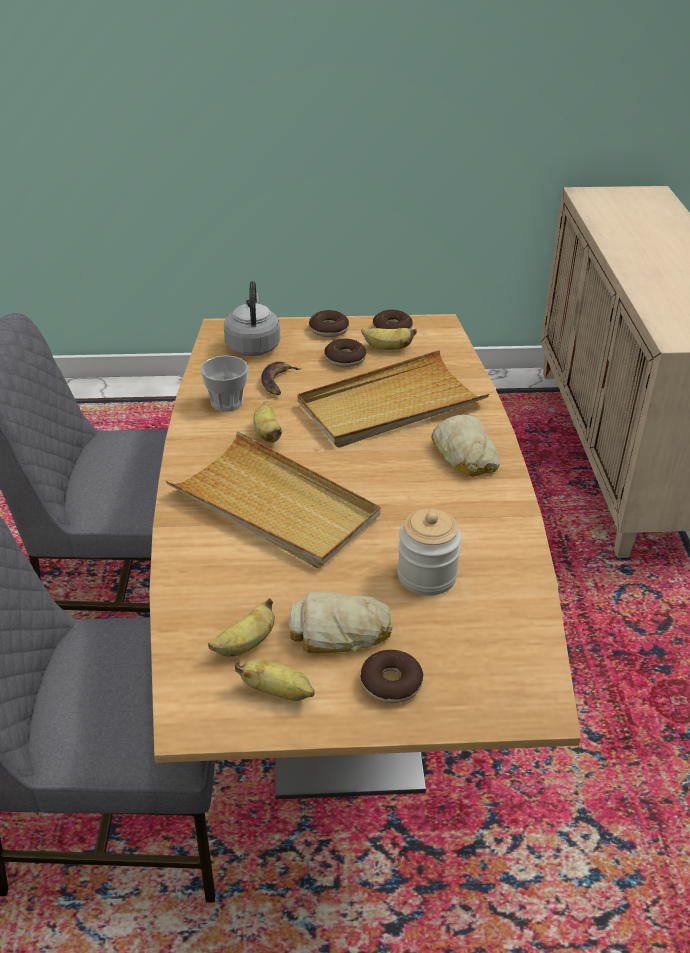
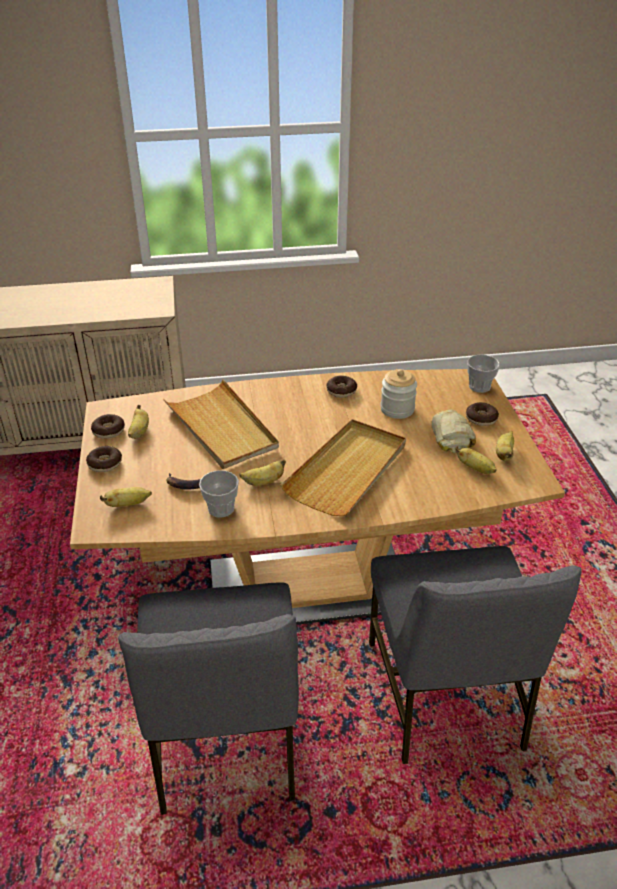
camera: 95 degrees left, 0 degrees up
grey kettle [224,281,280,356] -> banana [100,487,152,507]
donut [324,339,366,367] -> donut moved to [326,375,357,398]
bread [431,414,500,477] -> none
none -> cup [467,354,500,393]

